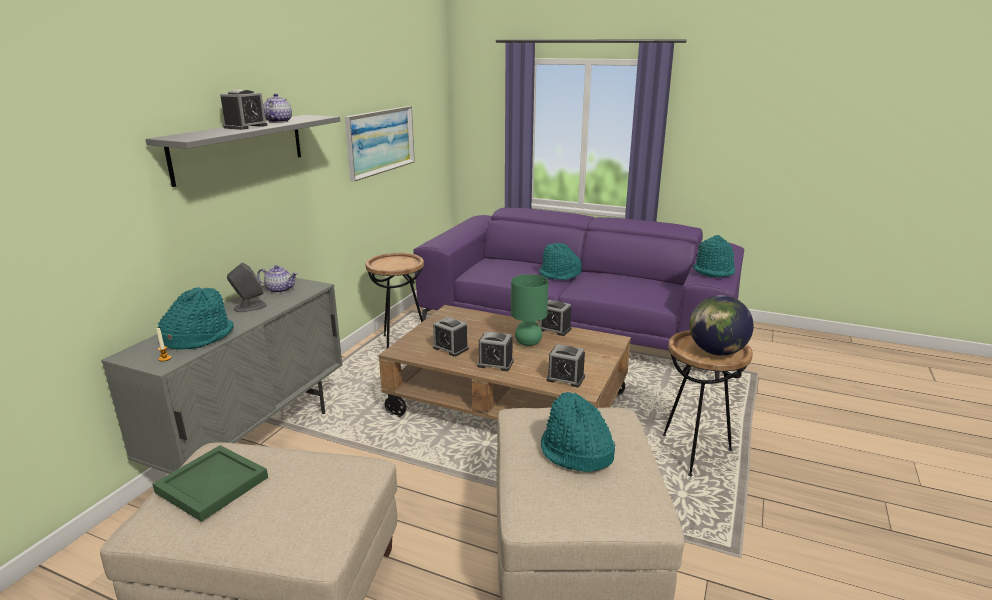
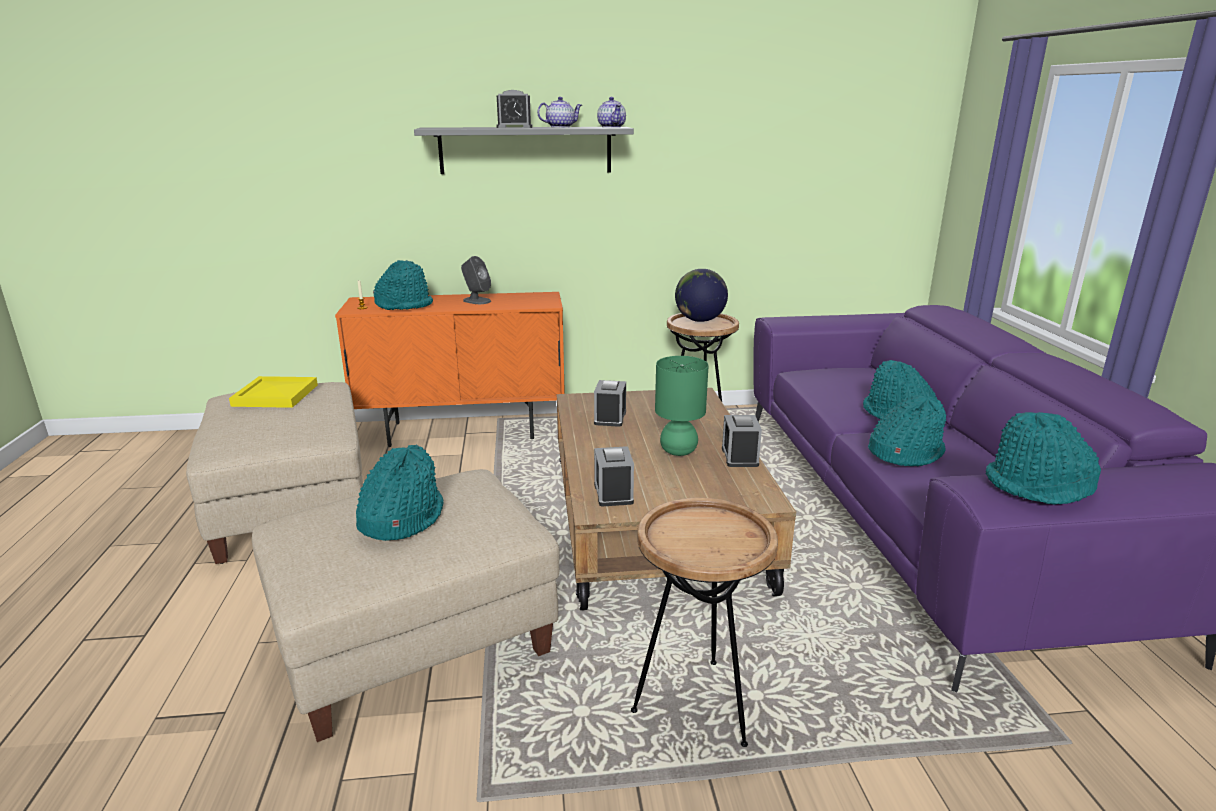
camera: 60 degrees right, 0 degrees up
grey cabinet [101,278,343,474] -> orange cabinet [335,292,565,447]
green tray [153,445,268,522] -> yellow tray [229,376,318,408]
teapot [257,265,298,293] -> teapot moved to [597,97,626,128]
picture [345,106,415,182] -> none
alarm clock [477,331,514,371] -> none
globe [690,295,754,356] -> globe moved to [675,269,728,322]
none -> turquoise hat [868,395,947,466]

